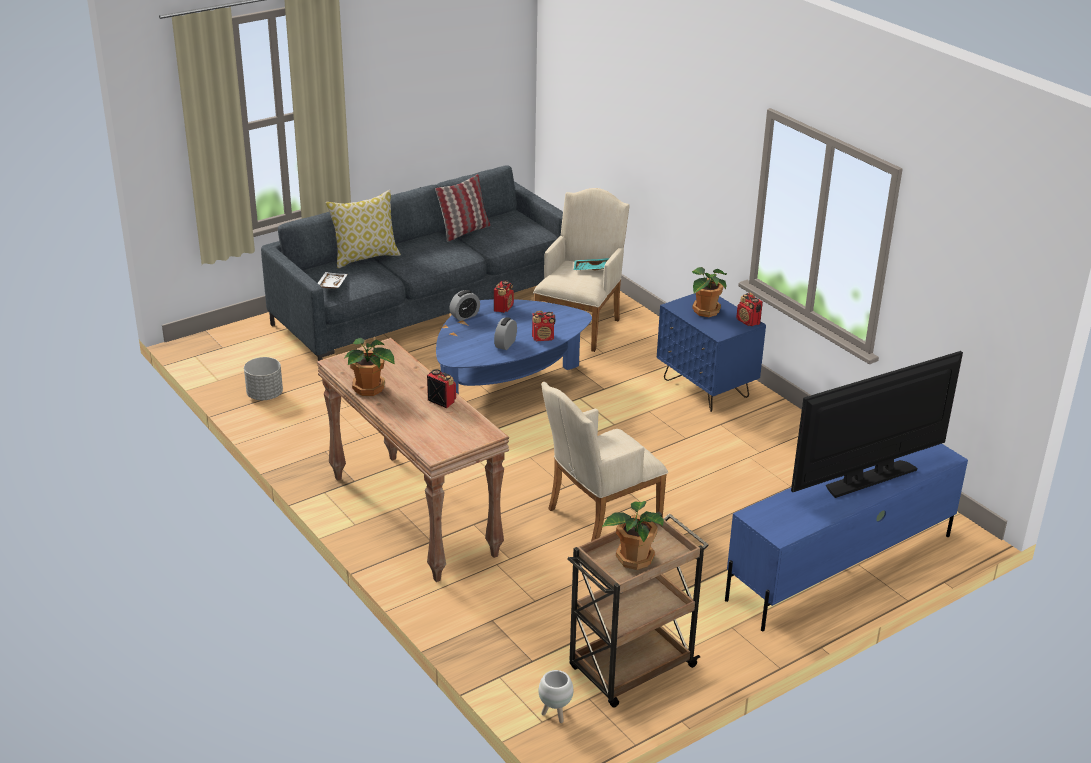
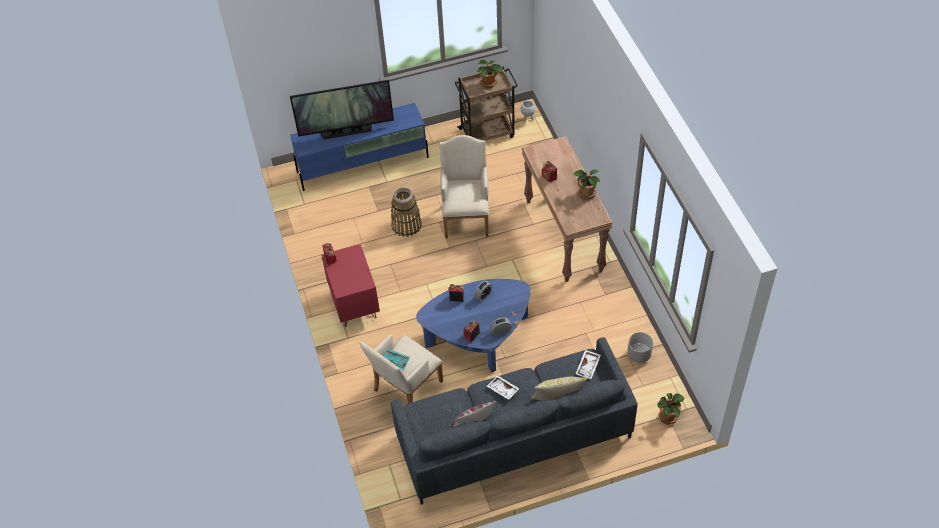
camera: 160 degrees left, 20 degrees up
beige armchair [541,382,668,541] -> beige armchair turned 75 degrees counterclockwise [439,135,489,238]
blue nightstand [657,293,766,412] -> red nightstand [321,244,380,327]
potted plant [692,267,727,317] -> potted plant moved to [657,393,684,425]
none -> basket [391,187,422,237]
none -> white tray [487,375,519,400]

